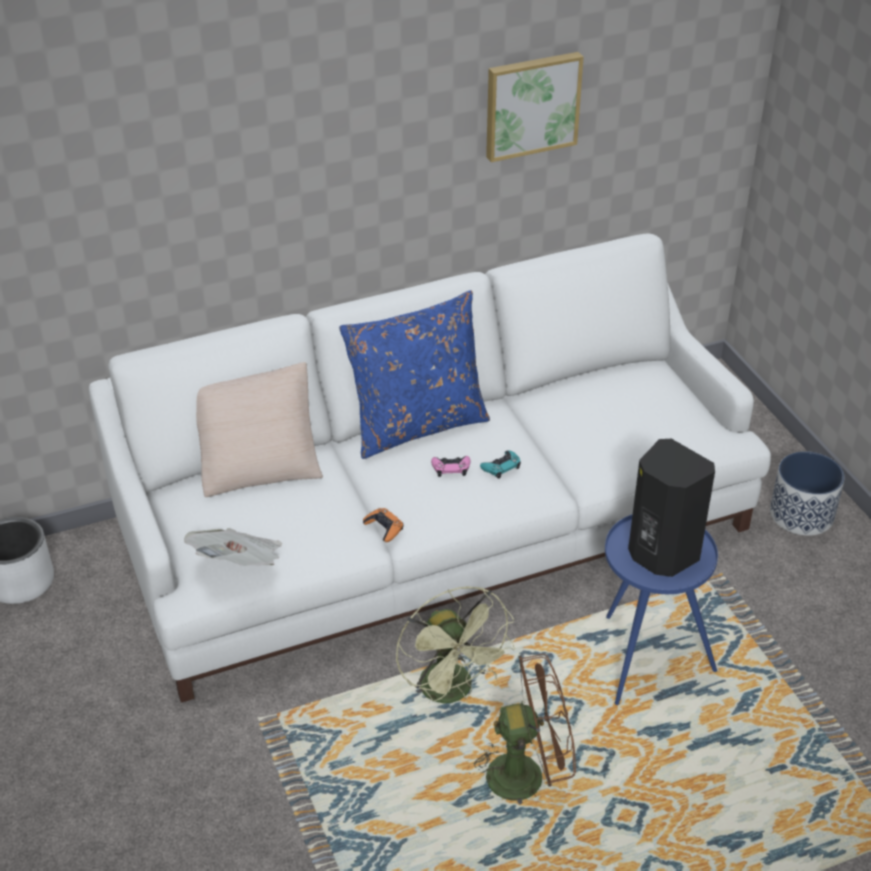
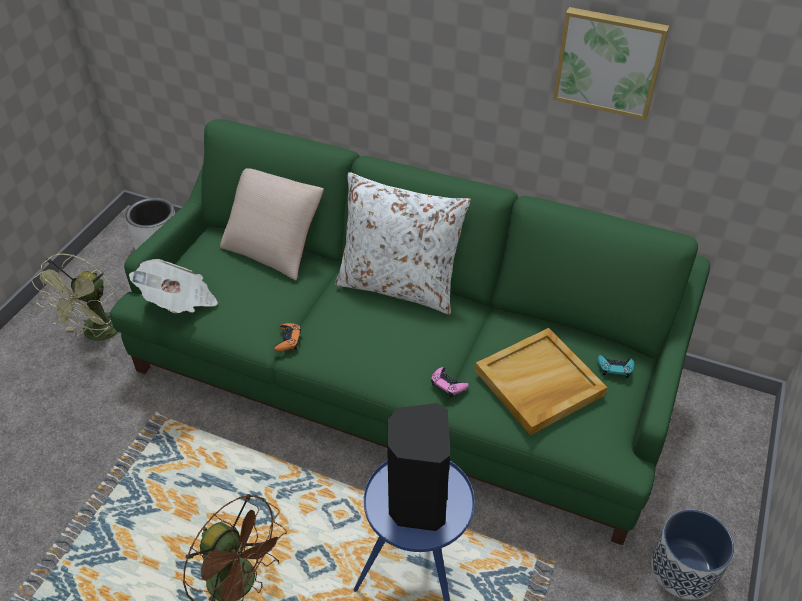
camera: 45 degrees right, 5 degrees up
white sofa [89,234,771,703] -> green sofa [110,119,710,545]
blue pillow [339,290,490,459] -> white pillow [335,172,471,315]
green fan [396,586,515,703] -> green fan moved to [31,254,118,341]
pink game controller [431,456,471,477] -> pink game controller moved to [431,367,469,397]
turquoise game controller [480,451,521,479] -> turquoise game controller moved to [598,355,634,378]
none -> beige tray [475,328,607,435]

